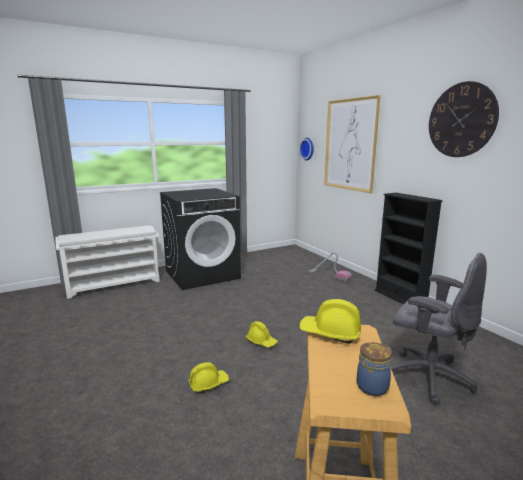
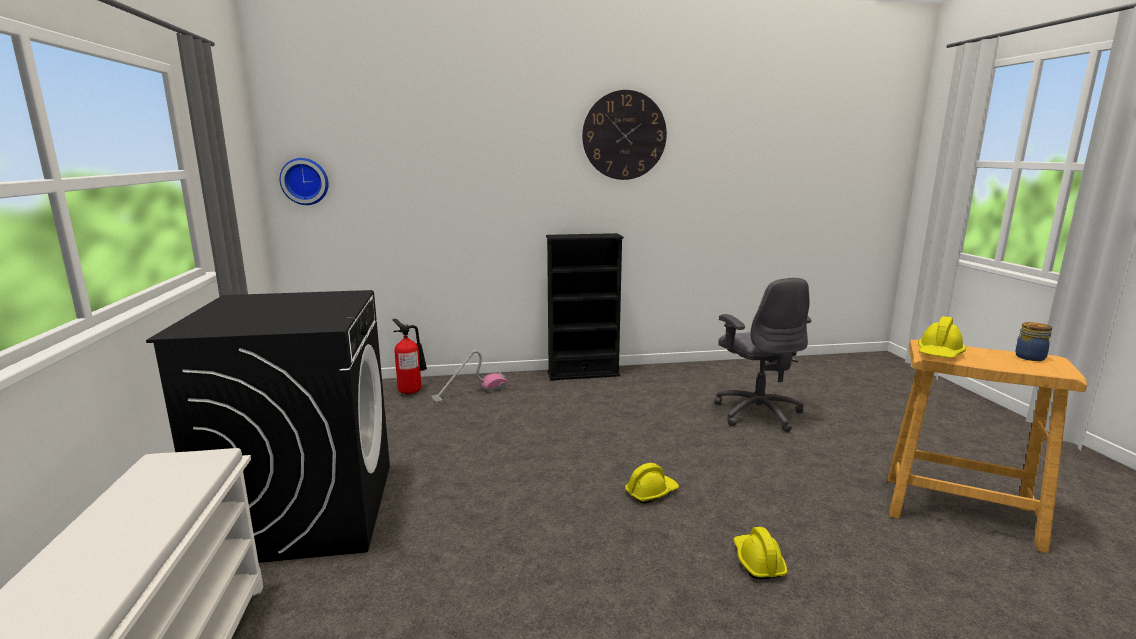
camera: 70 degrees left, 0 degrees up
picture [324,95,380,193] -> none
grey office chair [390,253,487,405] -> grey office chair turned 105 degrees clockwise [714,278,811,432]
none -> fire extinguisher [393,319,427,394]

